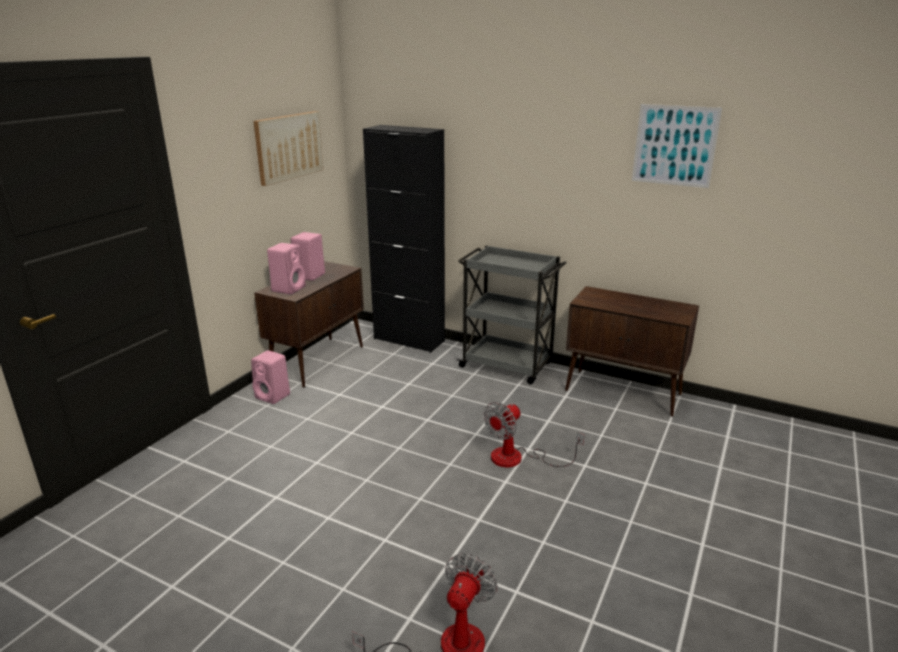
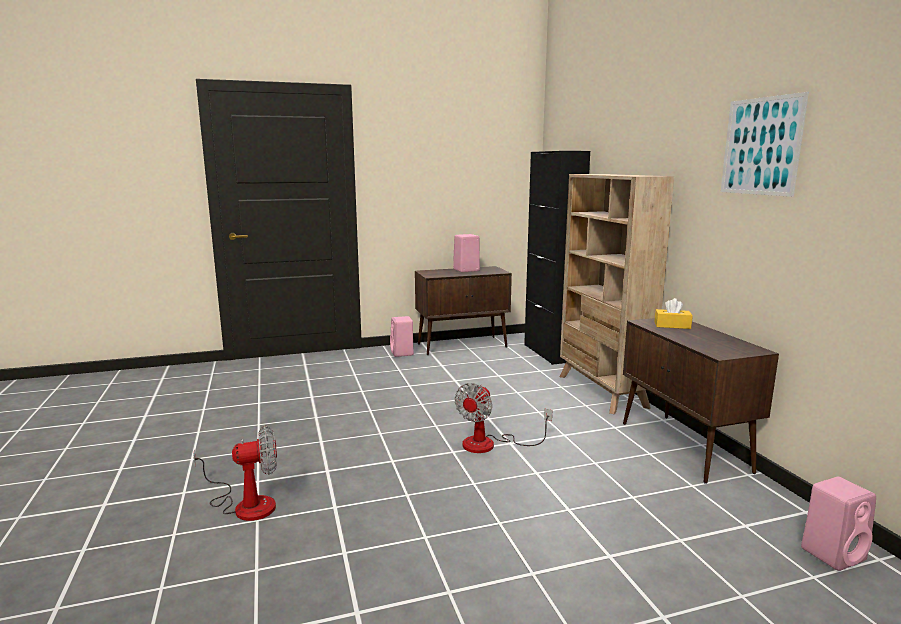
camera: 45 degrees right, 10 degrees down
picture [253,111,323,186] -> none
pink speaker [267,243,306,294] -> pink speaker moved to [801,477,876,571]
grey cart [456,245,566,384] -> beige bookcase [560,174,674,414]
fan [484,402,584,467] -> fan turned 60 degrees counterclockwise [455,383,552,453]
none -> yellow tissue box [654,298,693,329]

